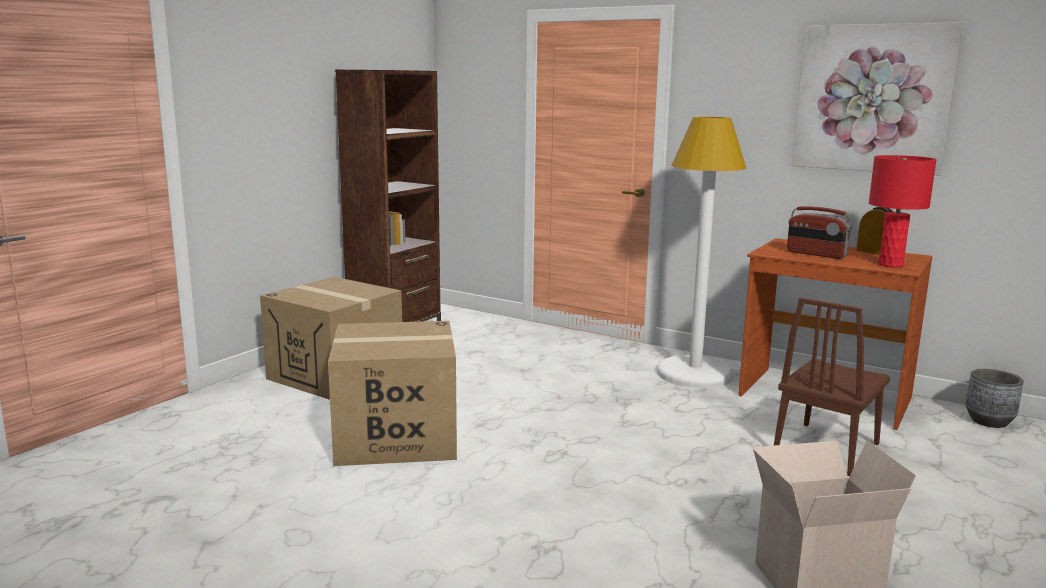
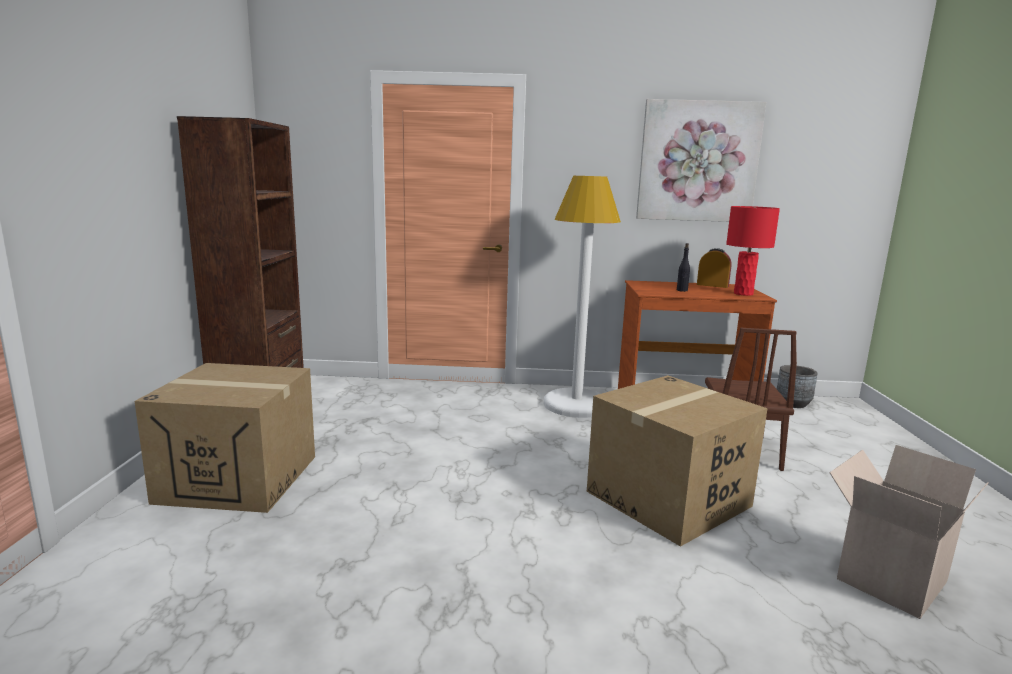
camera: 30 degrees left, 0 degrees up
cardboard box [328,321,457,466] -> cardboard box moved to [587,375,768,547]
radio [787,207,852,259] -> black bottle [677,243,690,292]

